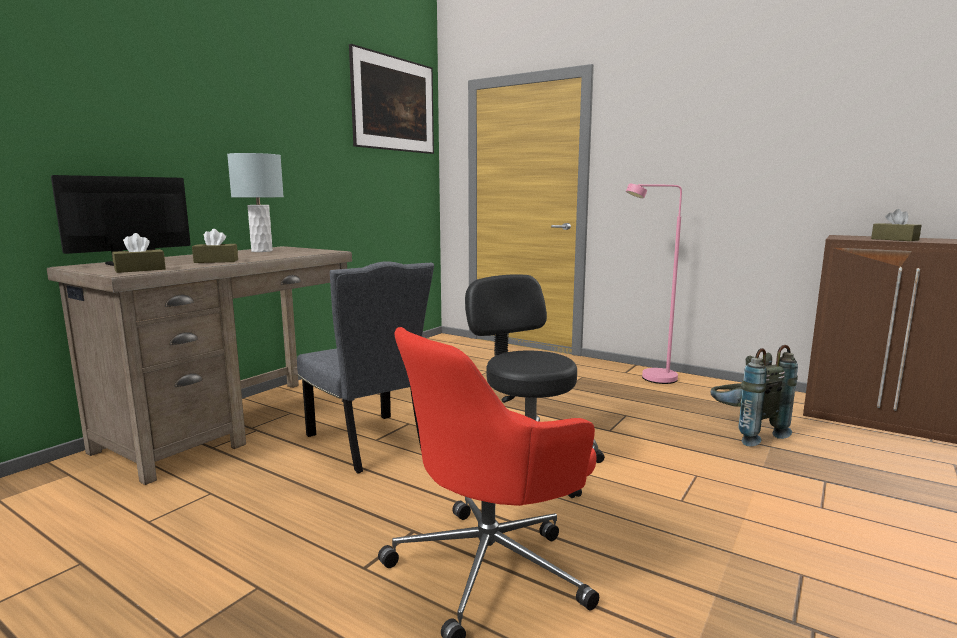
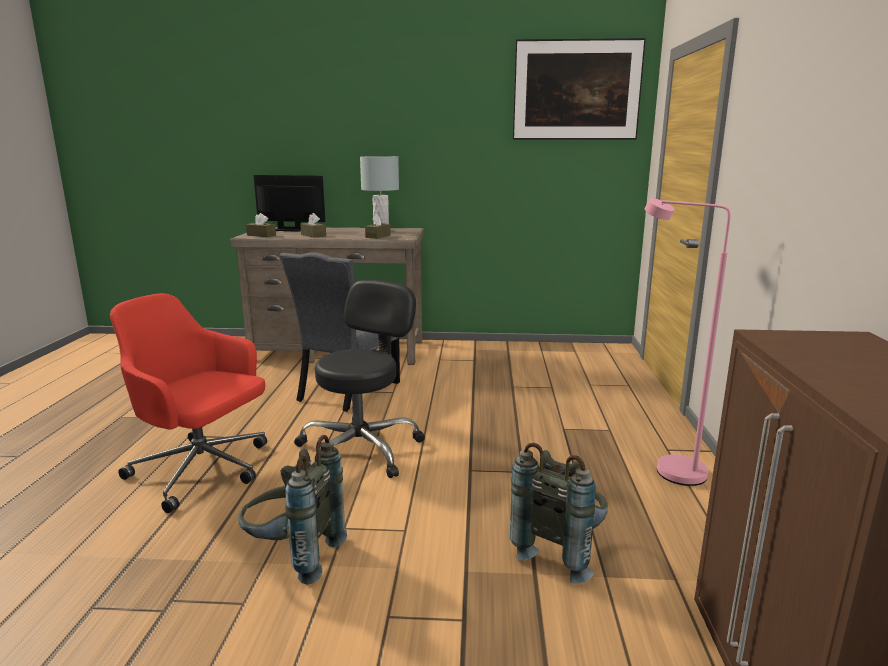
camera: 60 degrees right, 5 degrees up
brown tissue box [871,209,922,241] -> brown tissue box moved to [365,214,391,239]
none -> grey backpack [238,435,347,585]

